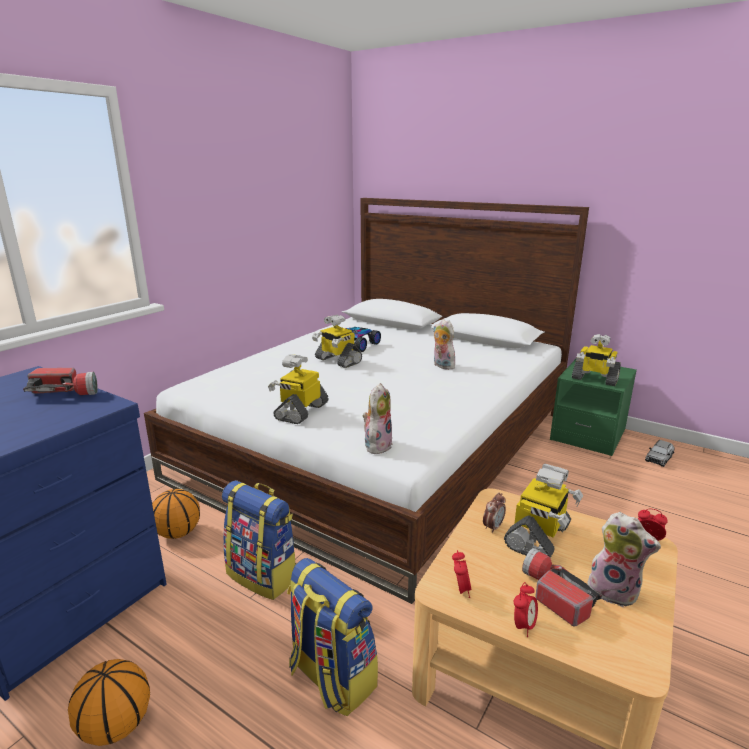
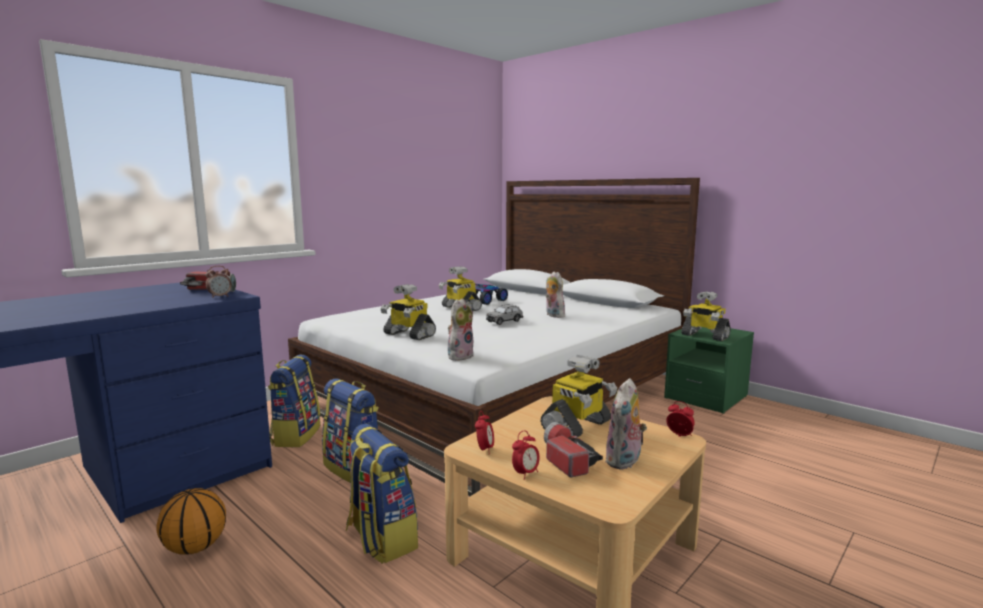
camera: 10 degrees right, 10 degrees down
basketball [152,489,200,539] -> backpack [268,355,320,447]
toy robot [268,354,329,424] -> toy robot turned 90 degrees counterclockwise [380,284,436,340]
alarm clock [483,493,506,533] -> alarm clock moved to [205,266,232,298]
plush toy [587,512,661,607] -> plush toy turned 75 degrees clockwise [605,378,647,470]
grey toy car [645,440,674,467] -> grey toy car moved to [486,304,523,325]

